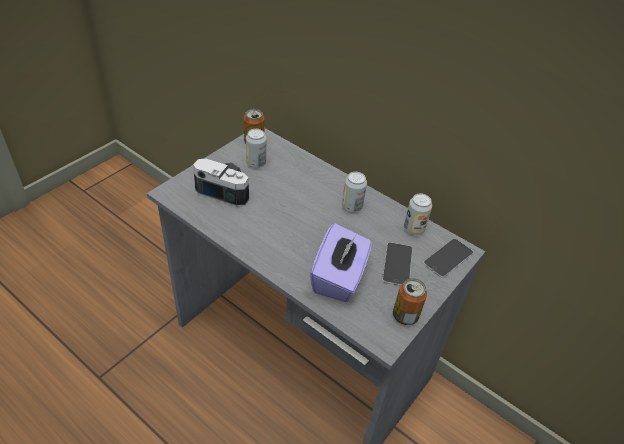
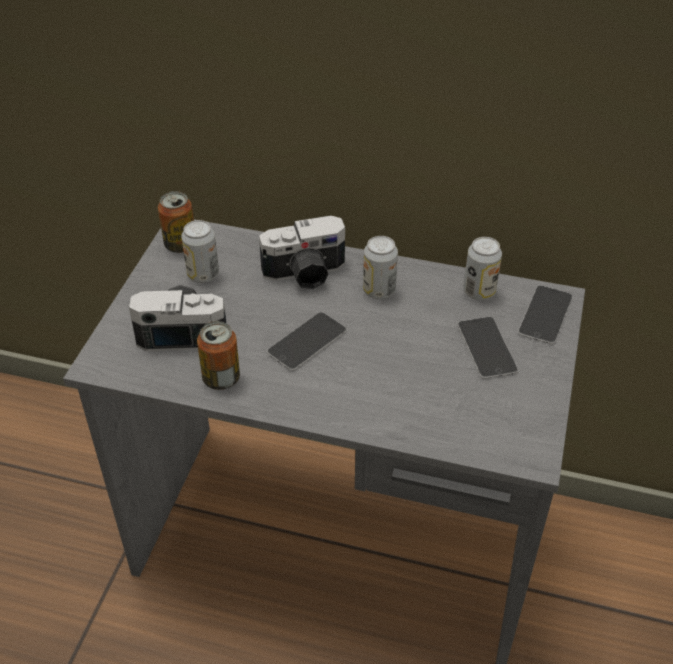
camera: 20 degrees left, 0 degrees up
purple tissue box [310,223,372,302] -> none
can [393,278,427,325] -> can moved to [197,321,240,390]
none -> camera [259,215,345,289]
none -> phone [267,312,347,371]

